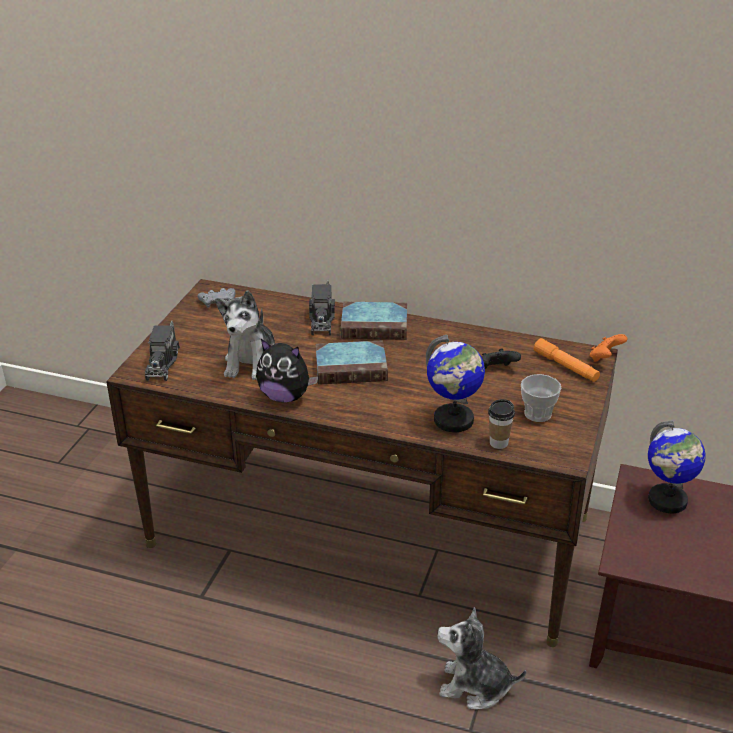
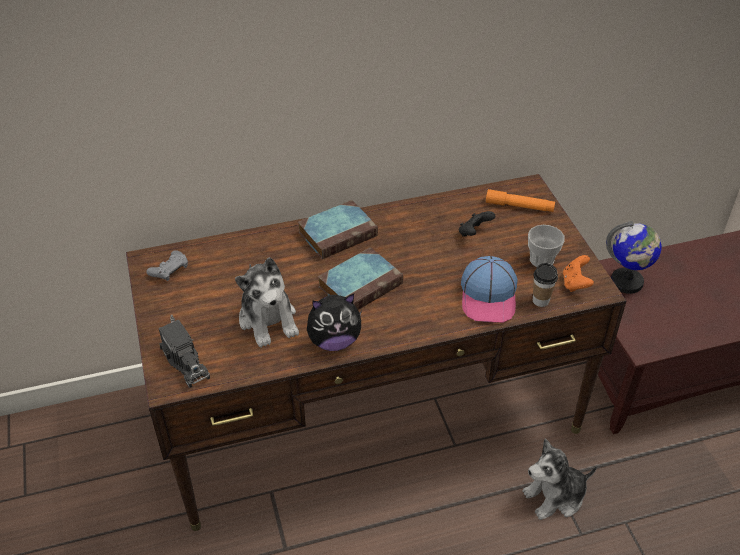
camera: 35 degrees left, 10 degrees up
toy truck [309,280,335,335] -> none
globe [426,335,485,432] -> cap [461,256,517,323]
orange game controller [590,334,628,362] -> orange game controller moved to [563,255,594,292]

